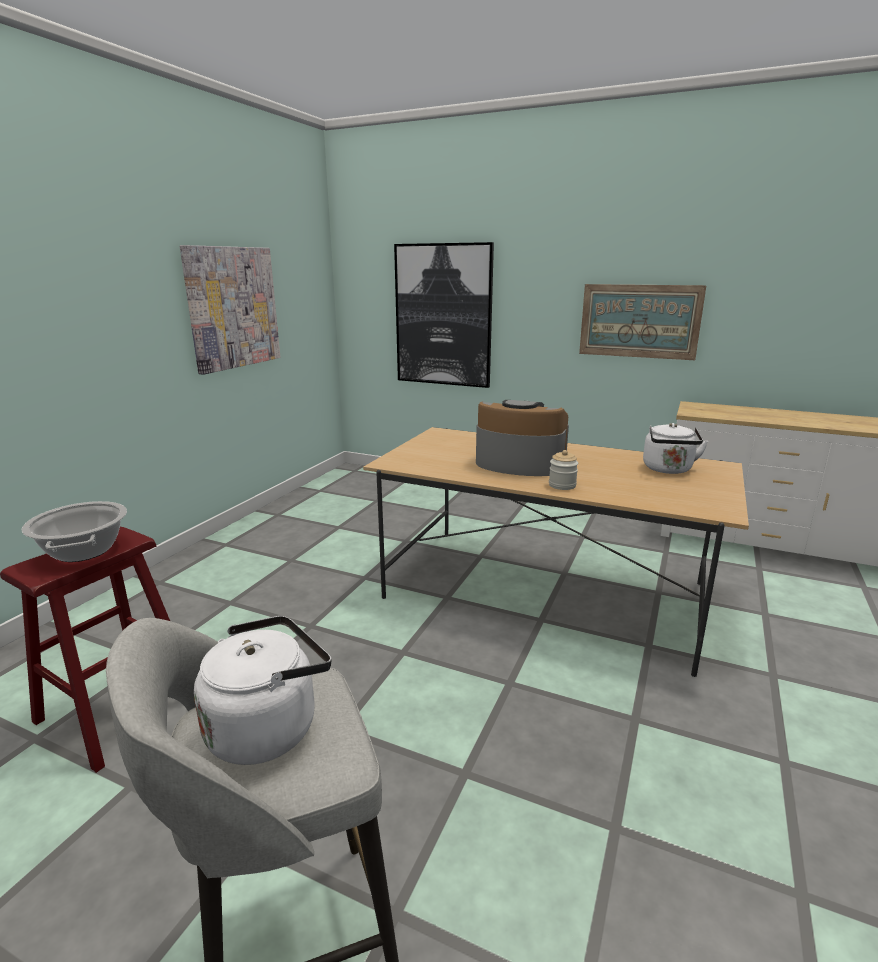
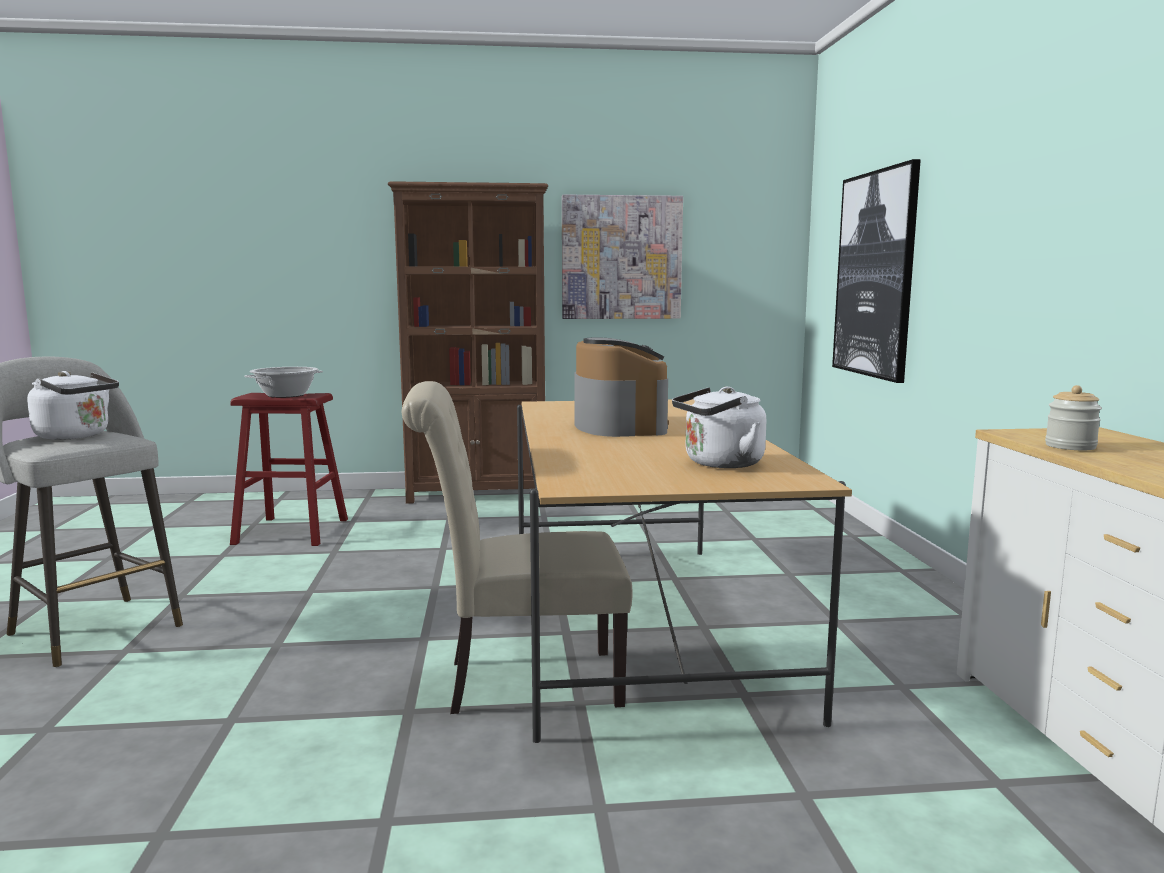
camera: 60 degrees right, 10 degrees down
jar [549,450,578,490] -> jar moved to [1045,385,1102,450]
picture [579,284,706,360] -> none
none -> brown bookcase [388,181,548,504]
none -> beige chair [402,381,633,714]

